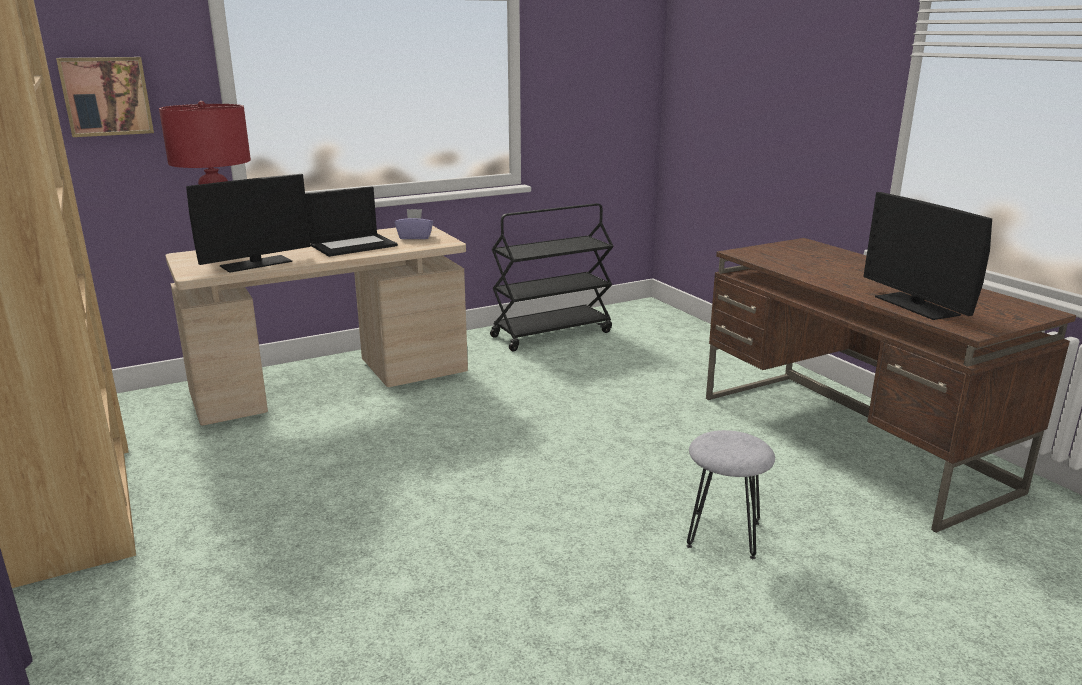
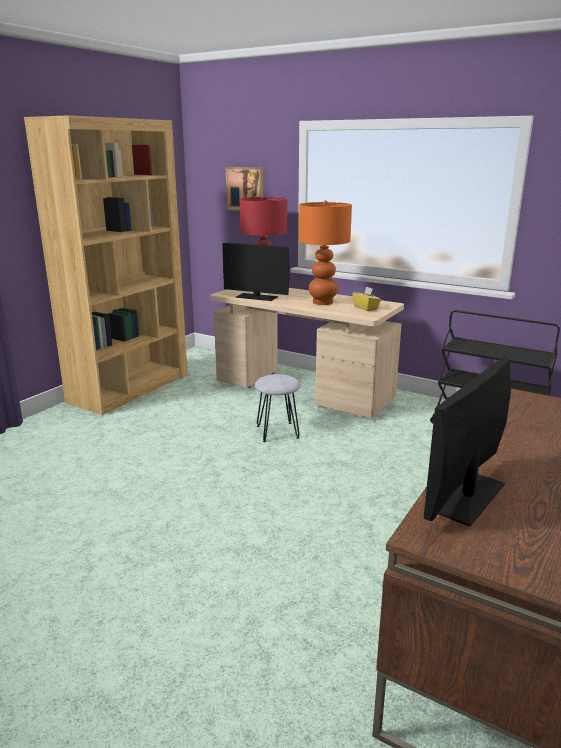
camera: 60 degrees right, 0 degrees up
laptop [305,186,398,257] -> orange table lamp [299,200,352,305]
purple tissue box [395,209,433,239] -> yellow tissue box [352,286,381,311]
grey stool [687,430,775,559] -> grey stool moved to [255,374,301,442]

